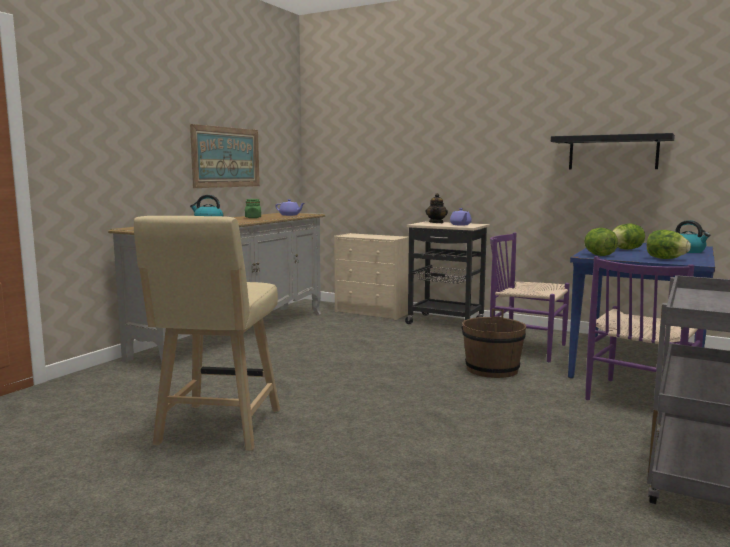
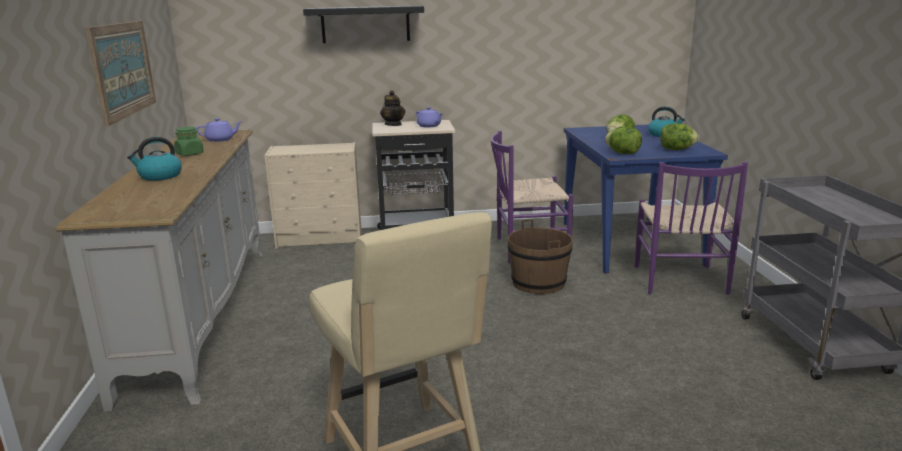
camera: 35 degrees left, 10 degrees up
black shelf [551,133,675,169] -> black shelf moved to [303,5,424,43]

